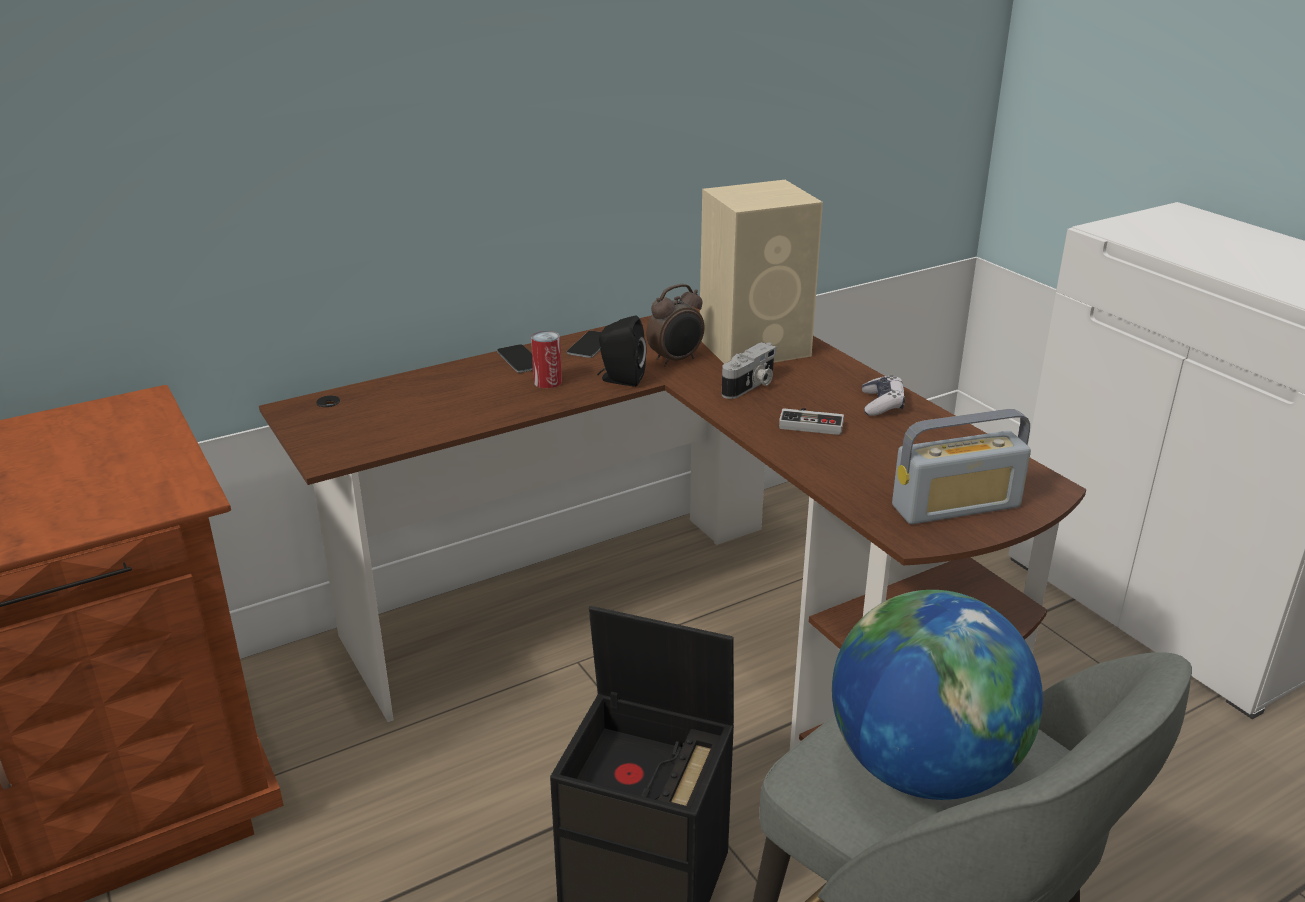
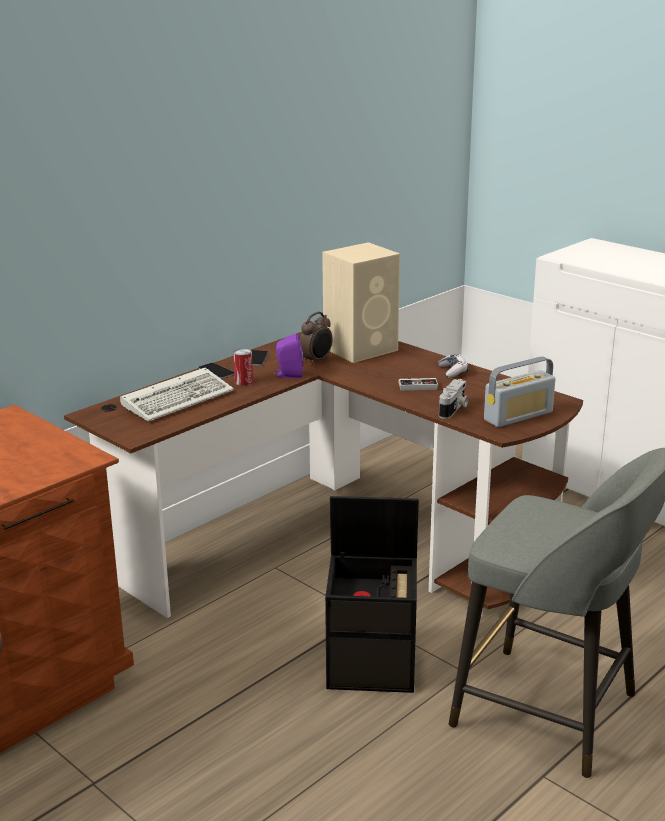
camera: 15 degrees left, 5 degrees down
black speaker [597,315,646,387] -> purple speaker [274,333,303,378]
camera [722,342,776,399] -> camera moved to [439,379,468,419]
globe [832,590,1043,800] -> none
none -> keyboard [120,368,234,422]

